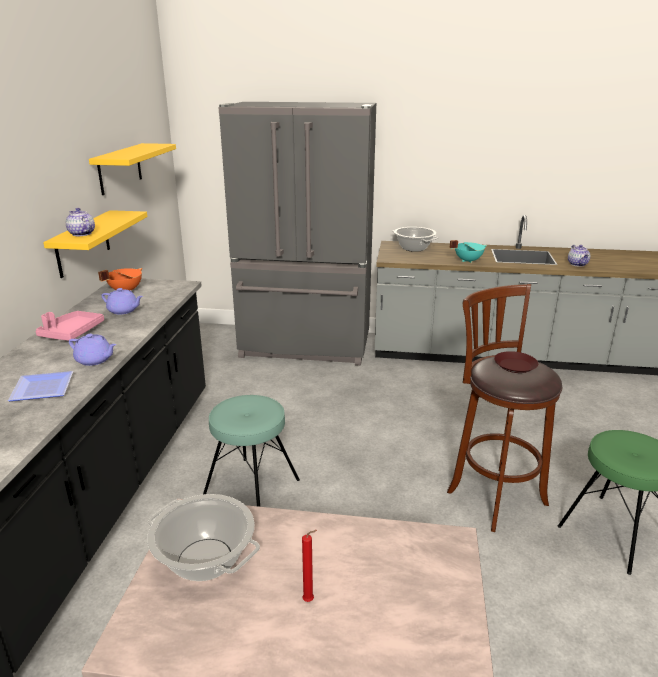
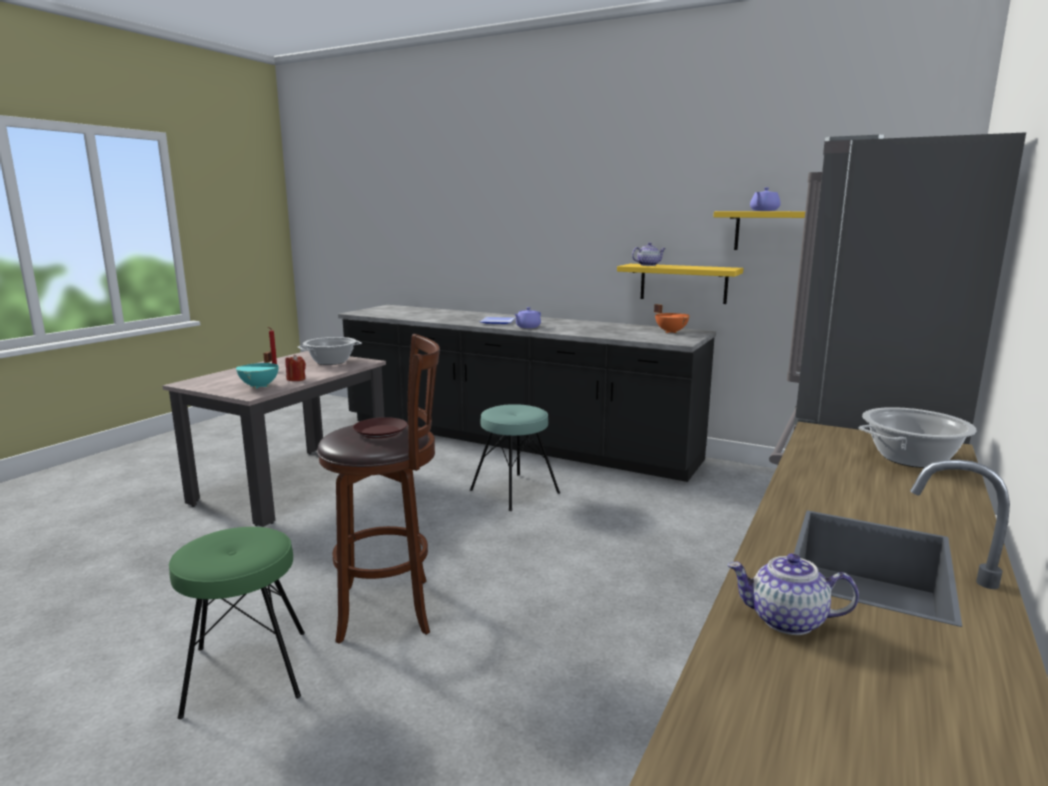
camera: 110 degrees right, 10 degrees down
pink tray [35,311,104,341] -> none
purple teapot [102,288,143,314] -> purple teapot moved to [750,187,781,211]
turquoise cooking pot [450,240,487,263] -> turquoise cooking pot moved to [236,351,279,389]
none -> red candle [285,355,306,381]

